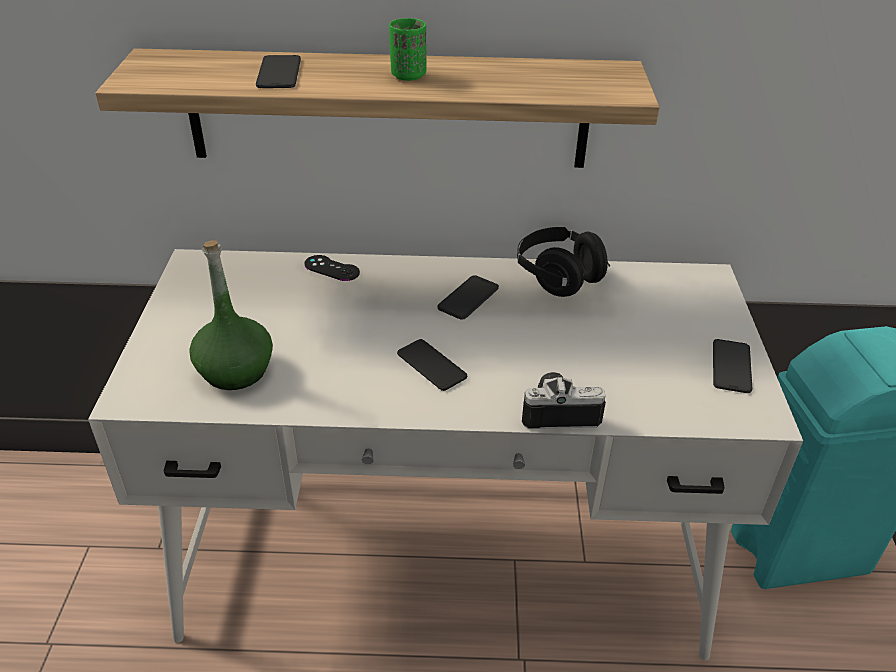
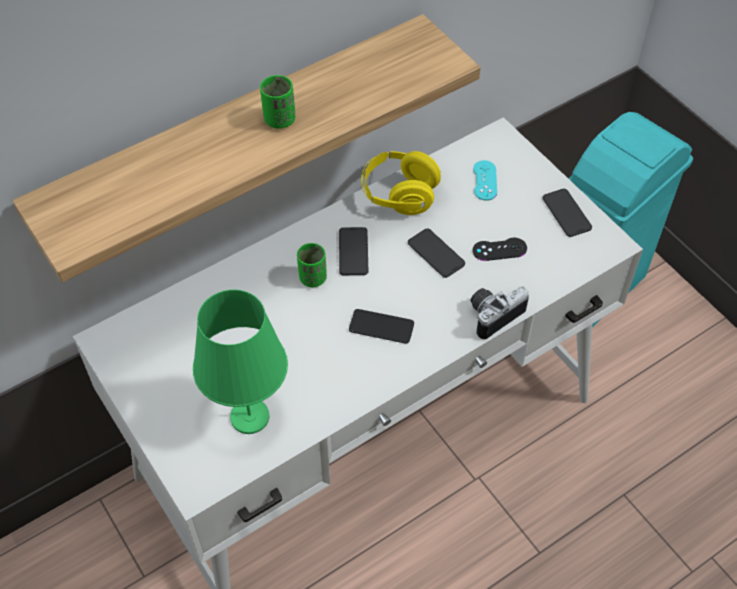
camera: 35 degrees left, 15 degrees up
green bottle [189,240,273,390] -> green table lamp [193,289,288,434]
phone [256,55,301,88] -> phone moved to [408,229,465,278]
black game controller [304,255,360,281] -> black game controller moved to [473,238,527,261]
black headphones [517,227,610,297] -> yellow headphones [361,151,441,215]
none -> green cup [297,243,327,287]
none -> turquoise game controller [473,160,497,201]

